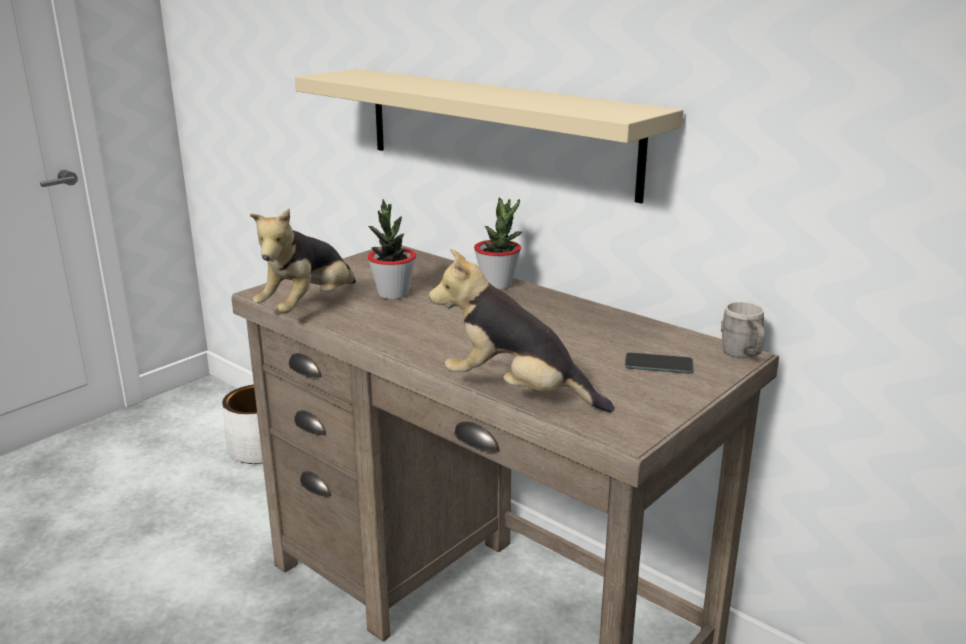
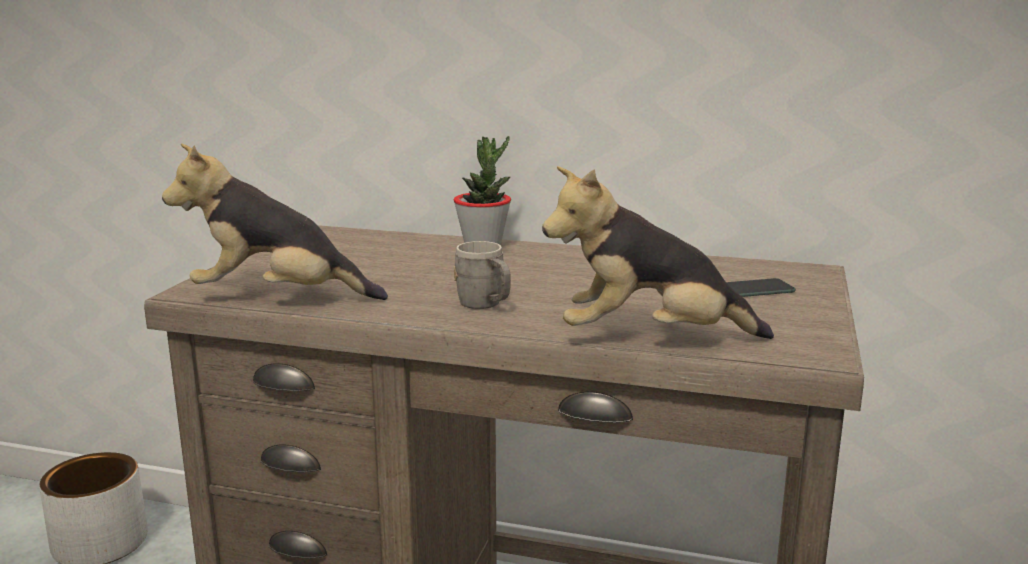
camera: 25 degrees left, 5 degrees down
plush toy [250,209,356,314] -> plush toy turned 90 degrees clockwise [162,143,388,300]
beige shelf [295,69,684,204] -> none
potted plant [368,199,416,299] -> none
grey mug [721,302,765,358] -> grey mug moved to [454,241,511,309]

